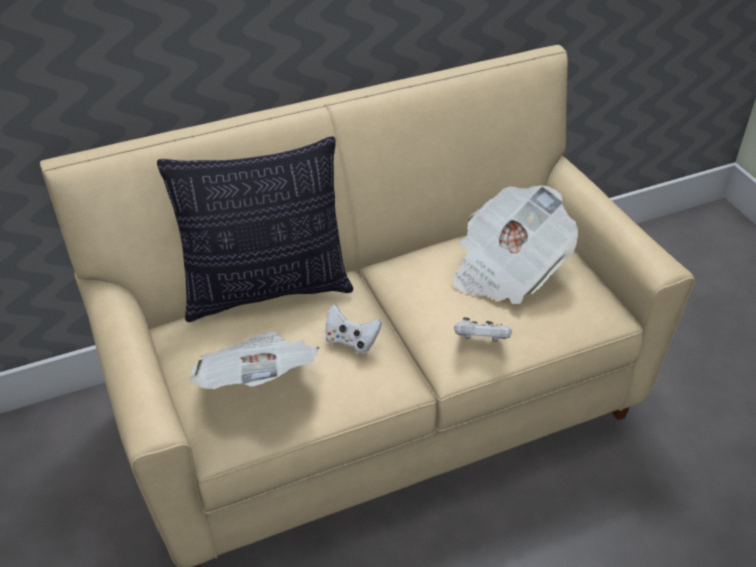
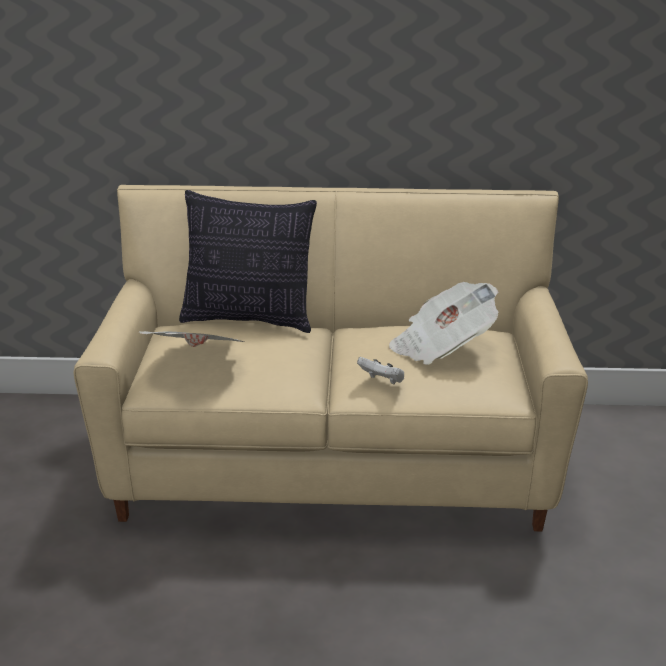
camera: 25 degrees right, 15 degrees down
white game controller [326,305,382,354] -> none

